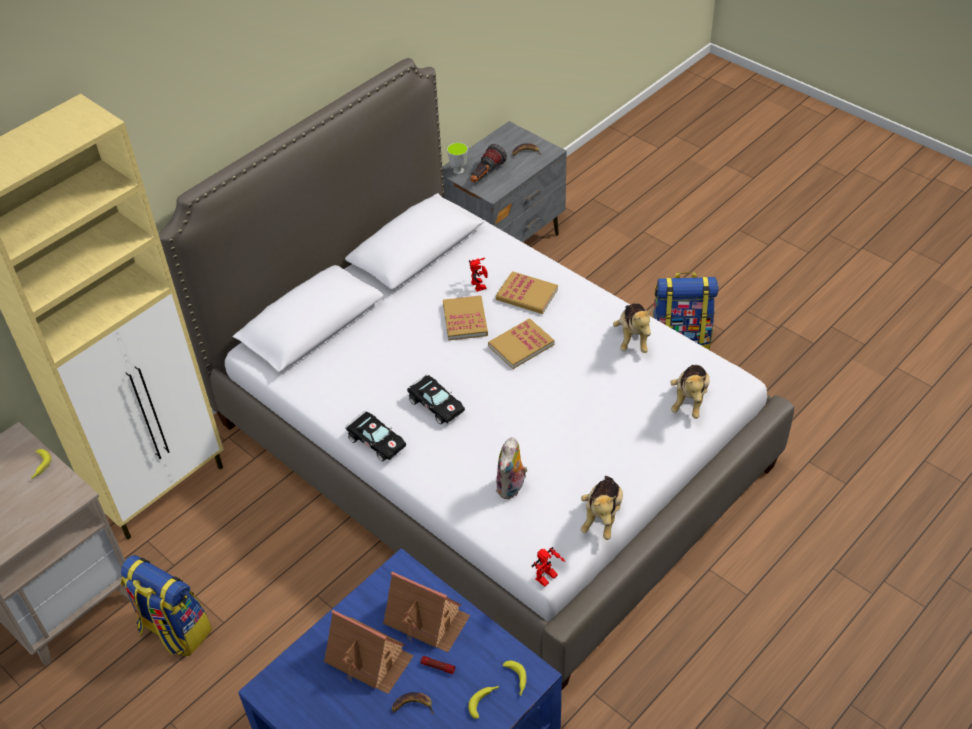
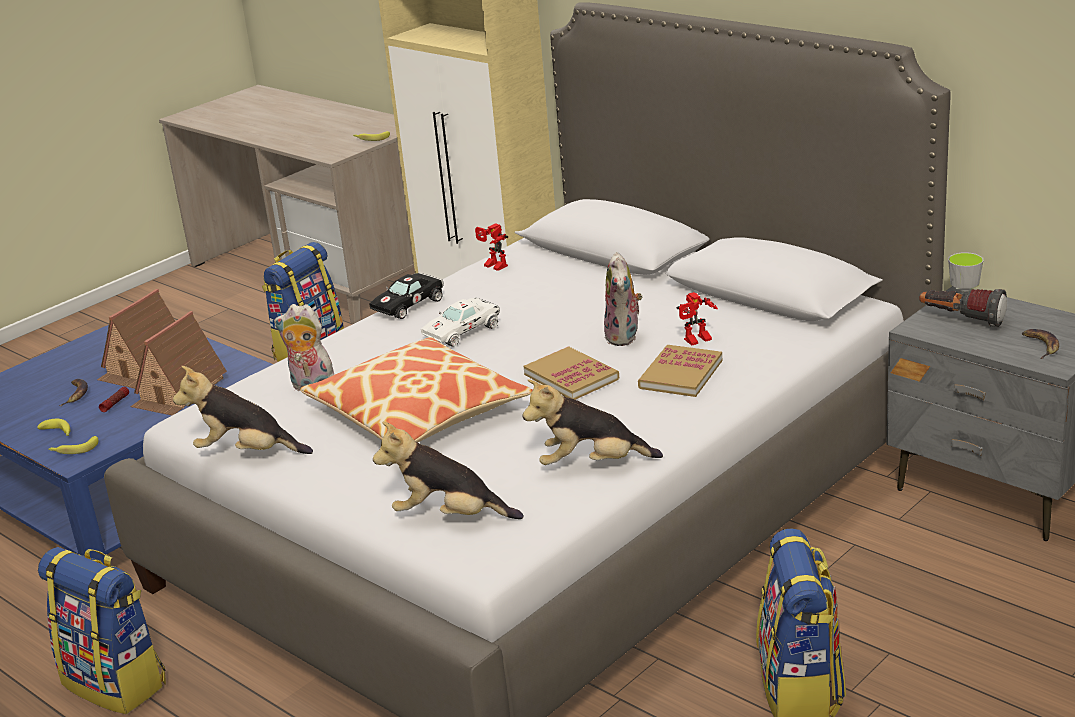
camera: 90 degrees right, 20 degrees down
black toy car [407,375,465,424] -> white toy car [421,298,500,347]
book [443,295,488,341] -> plush toy [604,252,642,346]
toy robot [532,547,566,587] -> toy robot moved to [475,223,508,271]
none -> backpack [38,547,166,714]
none -> pillow [300,337,533,443]

